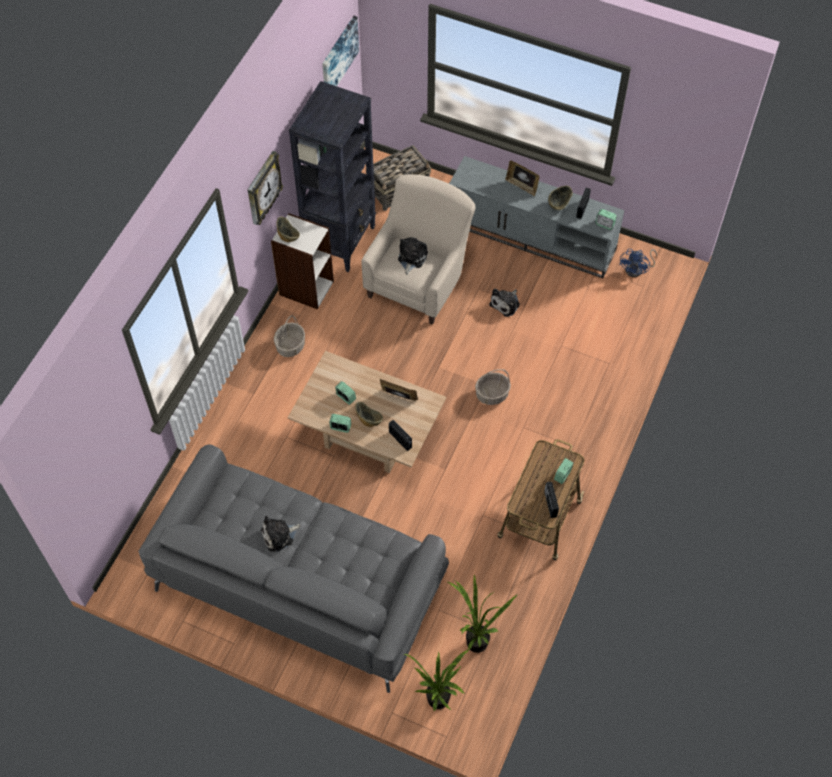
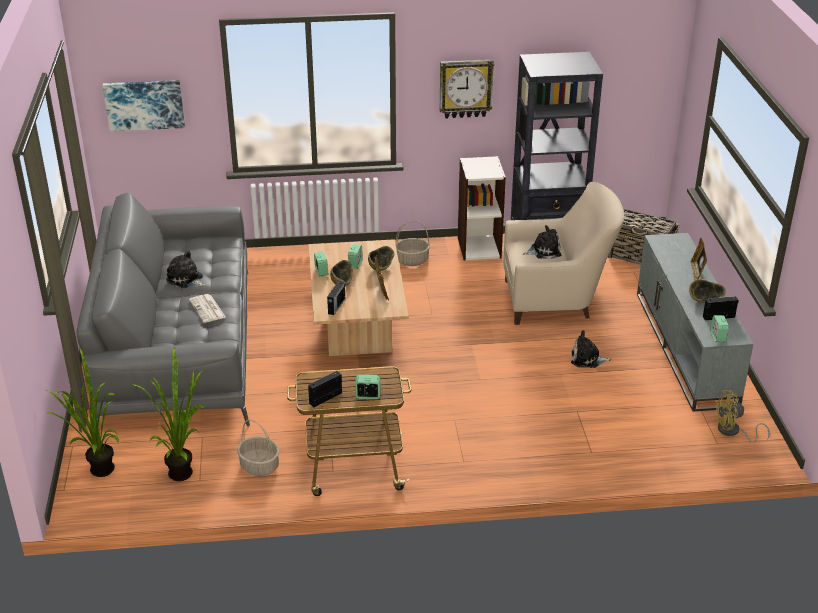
camera: 60 degrees right, 25 degrees down
bowl [276,216,300,242] -> bowl moved to [368,246,394,271]
picture [322,16,359,86] -> picture moved to [103,80,185,131]
basket [475,369,511,405] -> basket moved to [237,419,279,476]
blue fan [619,249,657,277] -> yellow fan [714,390,770,442]
none -> newspaper [189,294,225,323]

